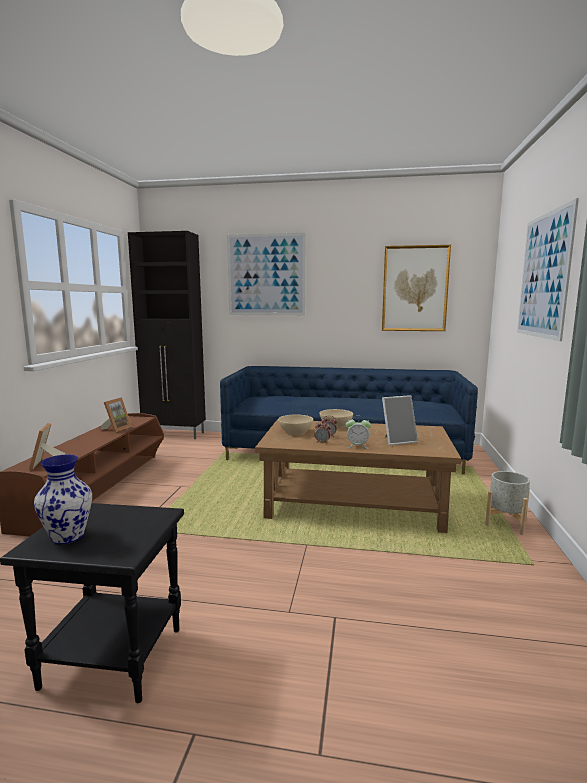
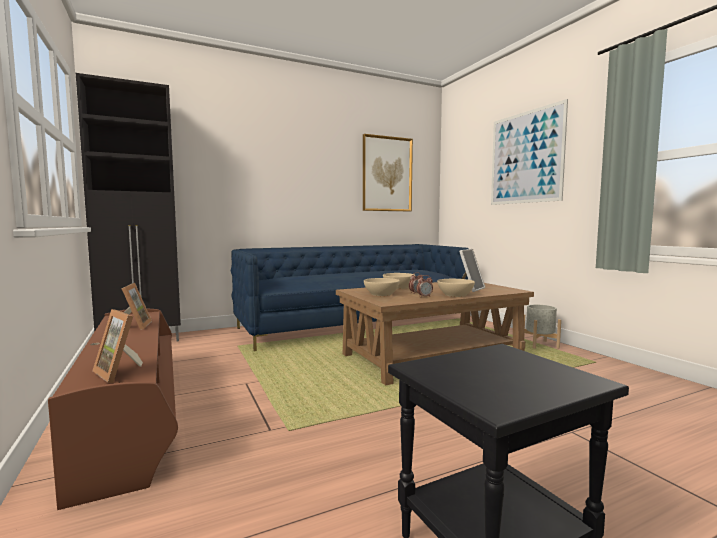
camera: 35 degrees left, 5 degrees down
vase [34,454,92,544] -> none
picture [227,233,306,315] -> none
alarm clock [346,419,371,449] -> beige bowl [437,279,475,297]

